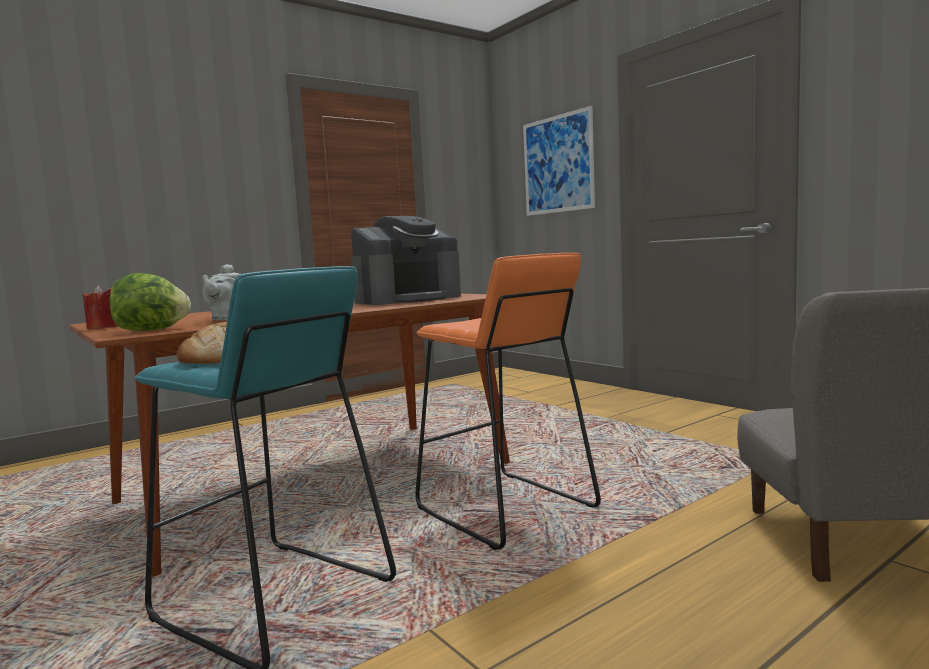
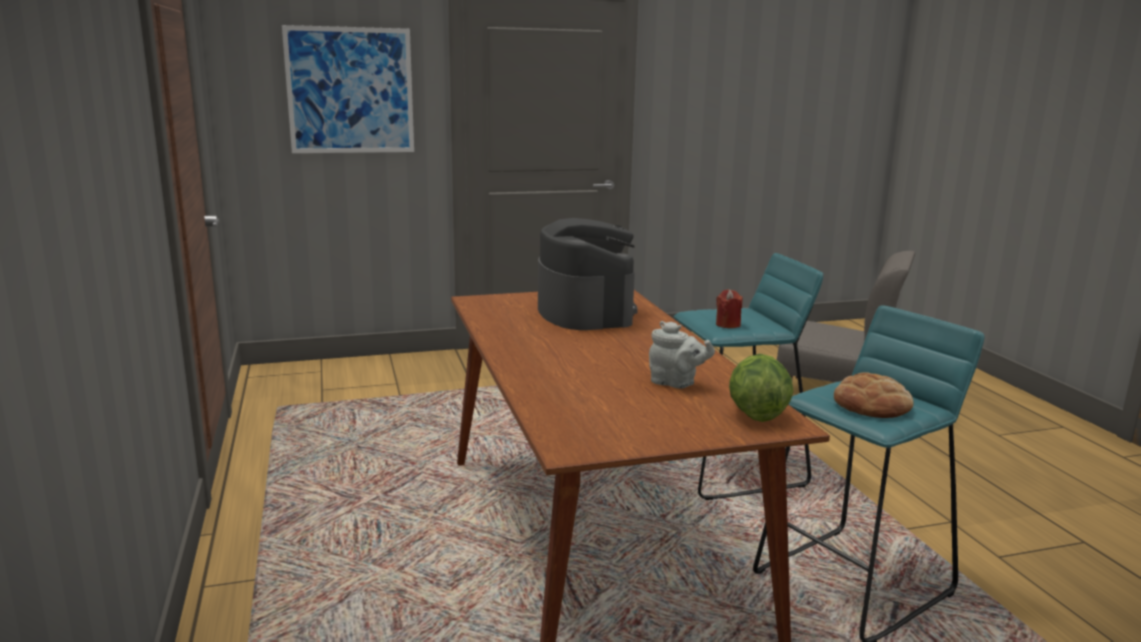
camera: 70 degrees left, 10 degrees up
red candle [83,285,118,329] -> red candle moved to [716,289,743,328]
orange stool [415,253,601,550] -> turquoise stool [674,253,823,500]

